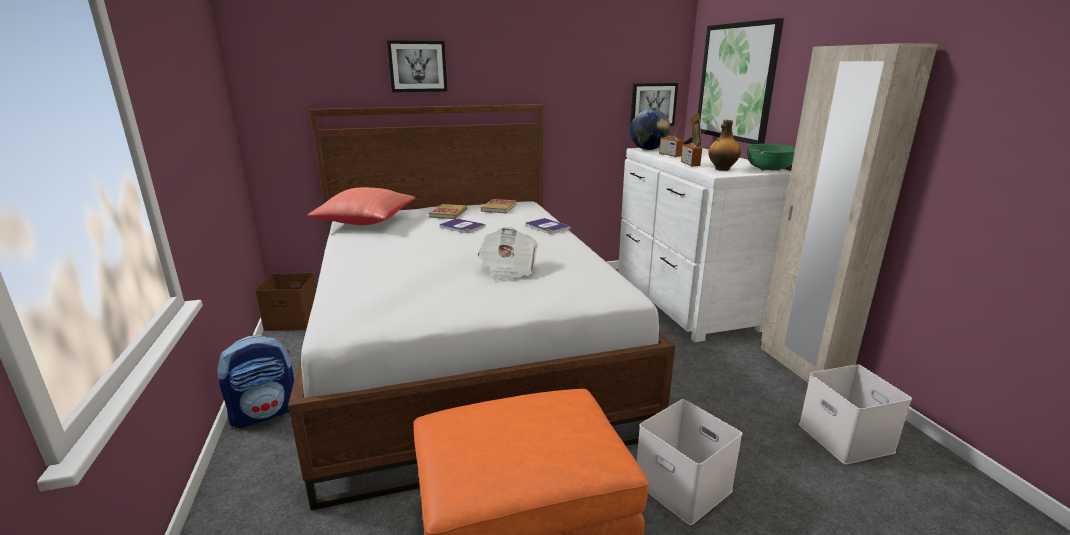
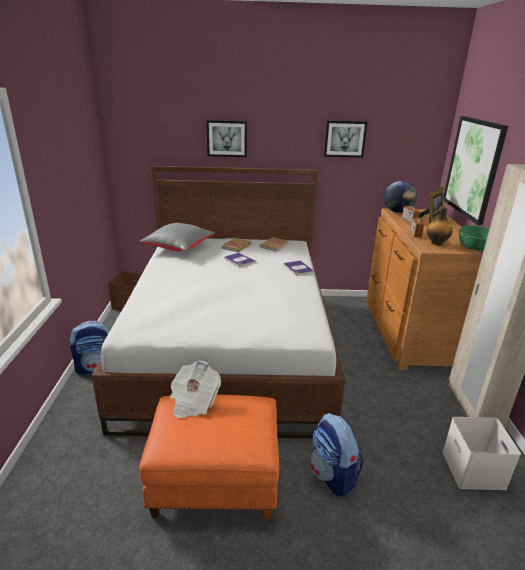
camera: 15 degrees right, 5 degrees up
red pillow [308,187,415,225] -> grey pillow [140,223,215,251]
newspaper [478,227,538,282] -> newspaper moved to [170,361,221,418]
white dresser [618,147,791,342] -> brown dresser [366,208,483,370]
picture [630,83,678,126] -> picture moved to [324,120,367,158]
white storage box [637,399,742,525] -> backpack [310,413,363,497]

